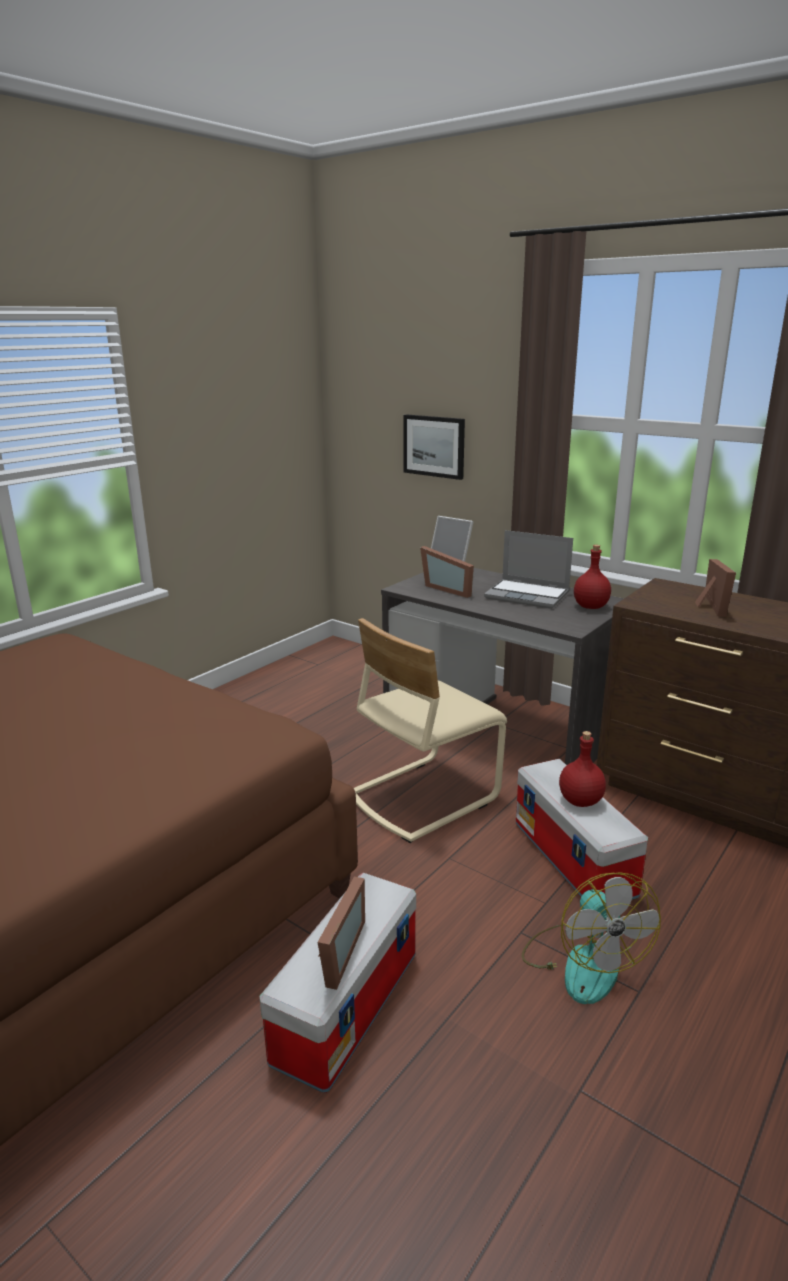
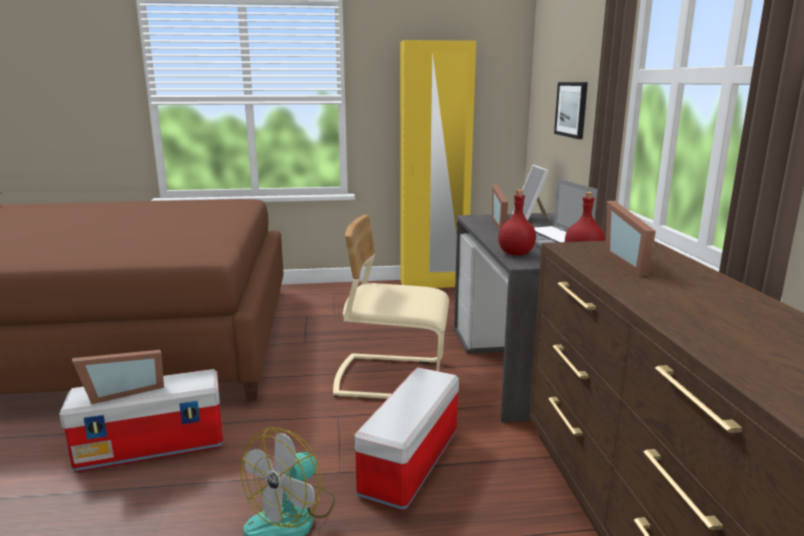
camera: 45 degrees right, 5 degrees down
red bottle [559,731,606,807] -> red bottle moved to [498,190,536,256]
picture frame [695,559,736,617] -> picture frame turned 120 degrees clockwise [606,201,656,276]
none -> yellow wardrobe [400,40,476,288]

